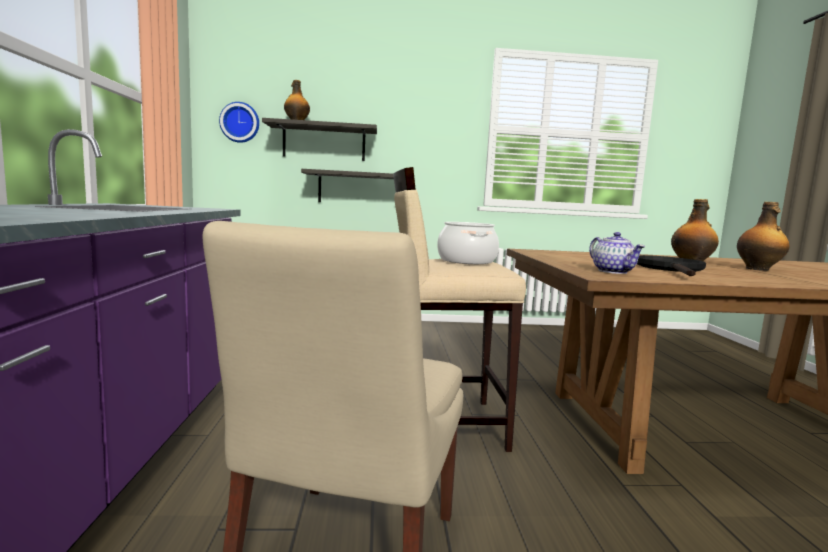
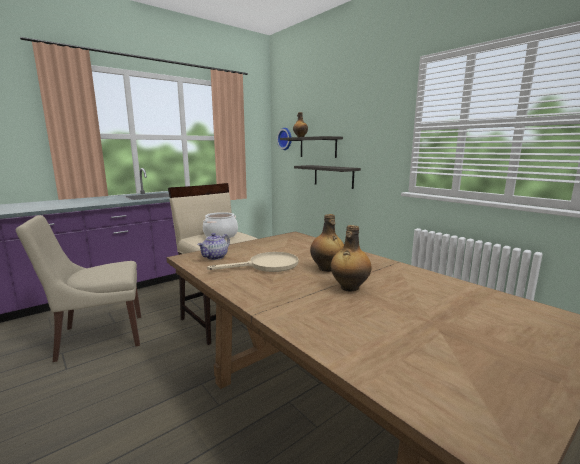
camera: 55 degrees right, 5 degrees up
black frying pan [637,255,706,276] -> beige frying pan [207,252,299,272]

